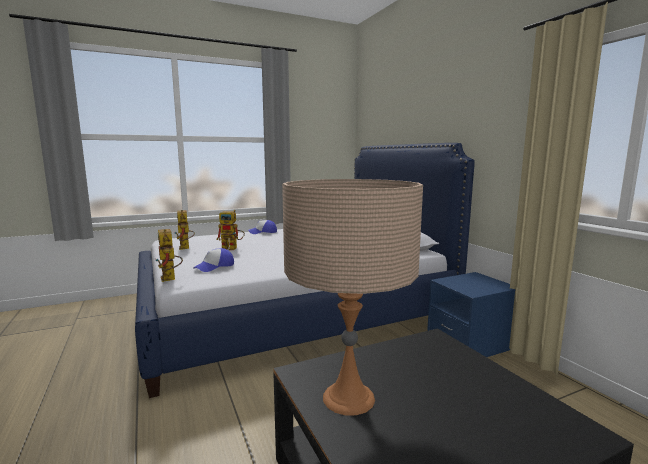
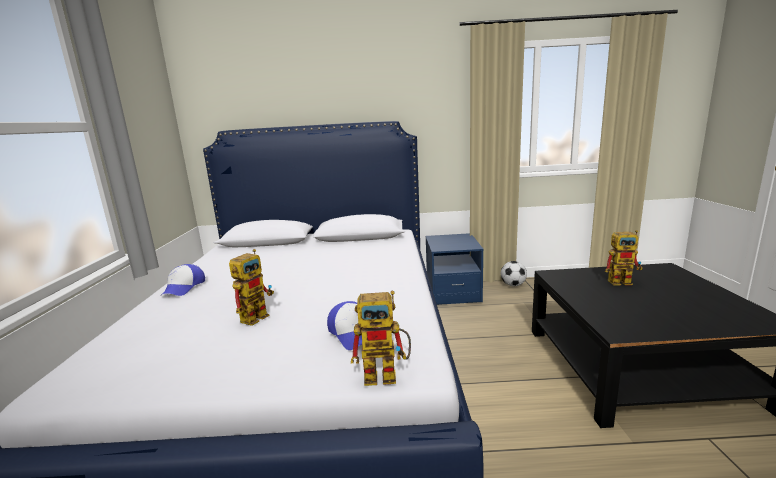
camera: 65 degrees left, 5 degrees up
toy robot [175,210,195,250] -> toy robot moved to [605,230,643,285]
beige table lamp [282,179,423,415] -> none
none -> football [501,261,527,286]

